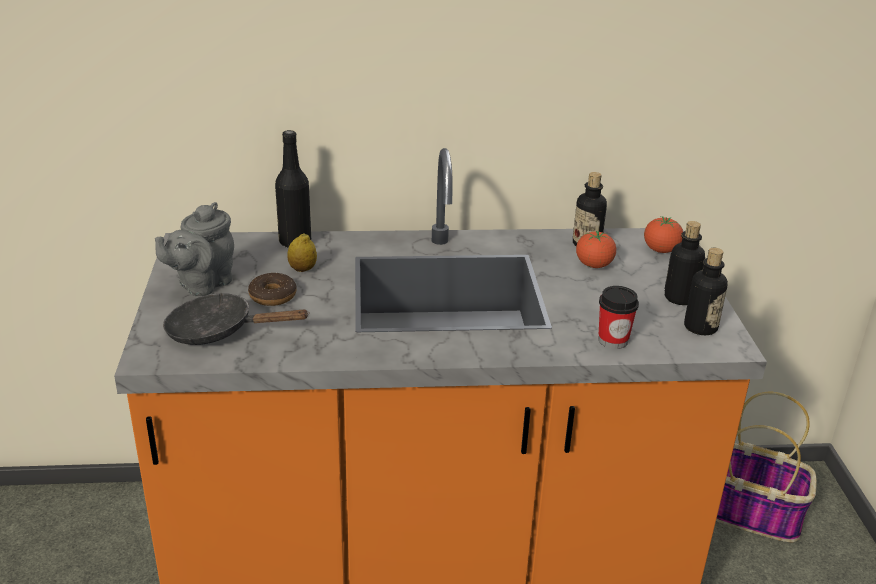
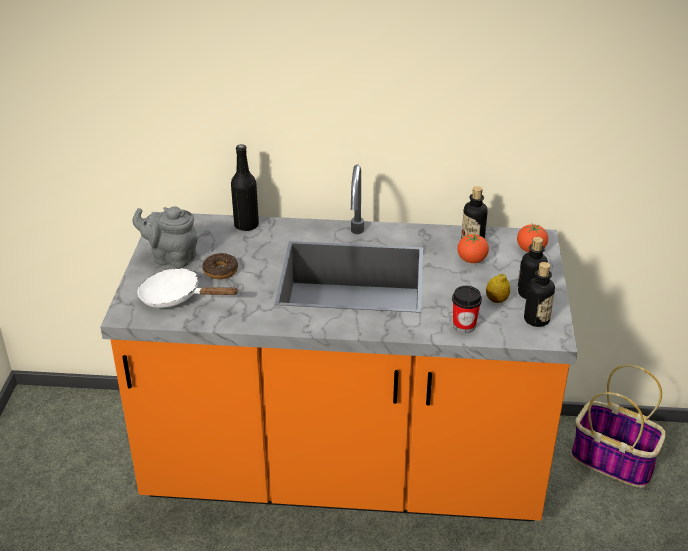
camera: 10 degrees right, 5 degrees up
grey teapot [155,202,234,296] -> grey teapot turned 60 degrees clockwise [132,206,198,268]
black frying pan [163,293,310,345] -> white frying pan [138,268,238,308]
lemon [288,233,317,272] -> lemon moved to [486,274,510,303]

